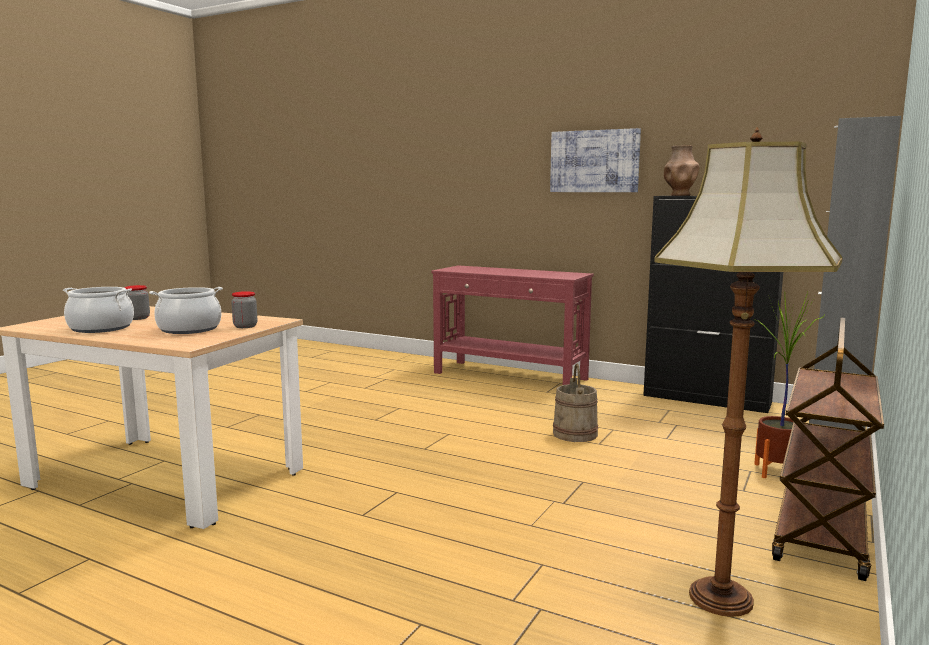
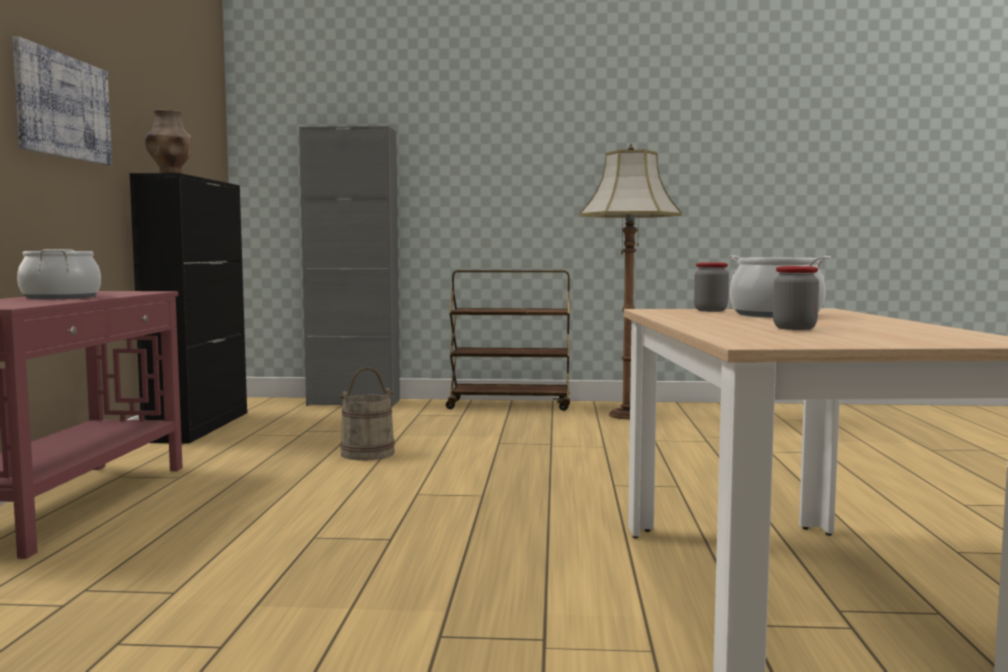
camera: 115 degrees left, 5 degrees down
cooking pot [63,287,134,333] -> cooking pot moved to [17,249,101,299]
potted plant [754,292,825,478] -> none

